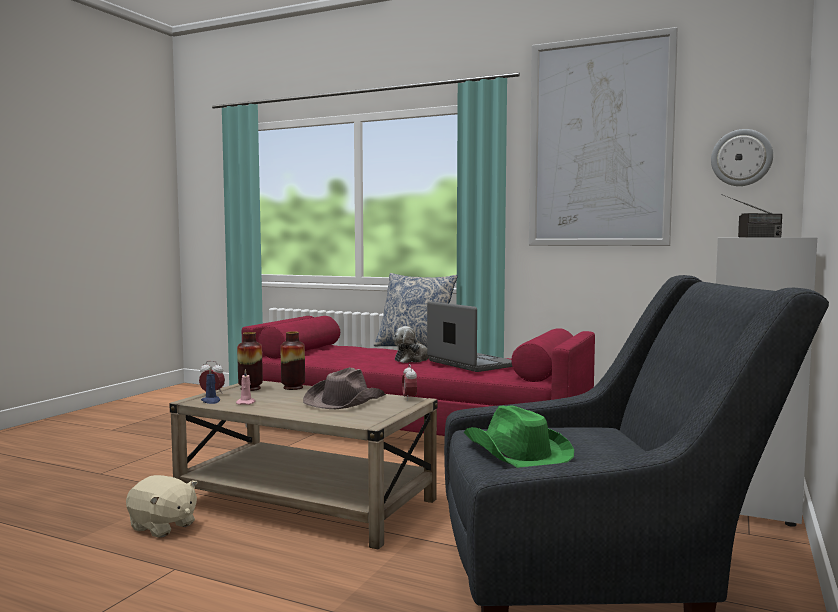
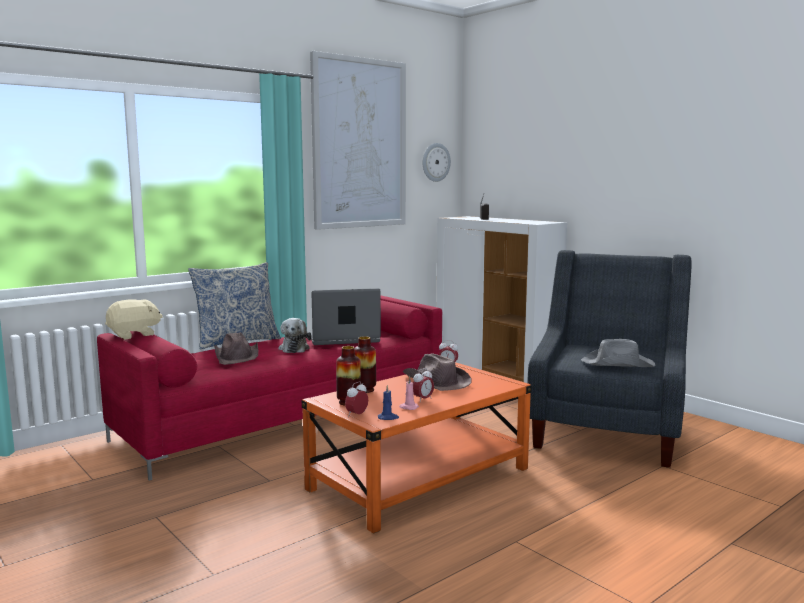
camera: 65 degrees left, 5 degrees up
beige plush toy [126,475,198,537] -> beige plush toy moved to [105,299,163,340]
beige coffee table [169,381,437,549] -> orange coffee table [302,362,532,533]
green hat [463,405,574,468] -> grey hat [581,339,655,367]
none -> brown hat [214,332,258,365]
none -> alarm clock [413,368,434,401]

